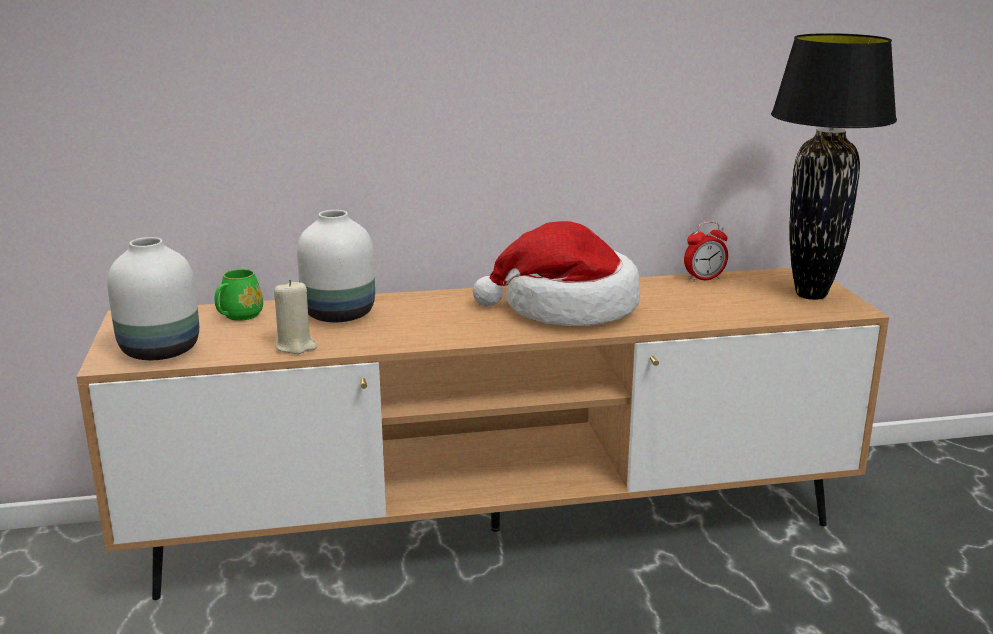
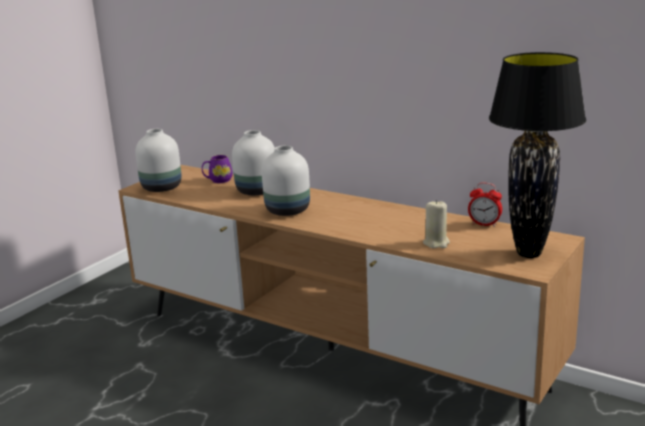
camera: 45 degrees right, 0 degrees up
green mug [215,269,263,321] -> purple mug [202,155,232,183]
beige candle [274,280,317,354] -> beige candle moved to [423,200,450,248]
hat [473,221,640,326] -> none
none -> white vase [262,145,310,216]

